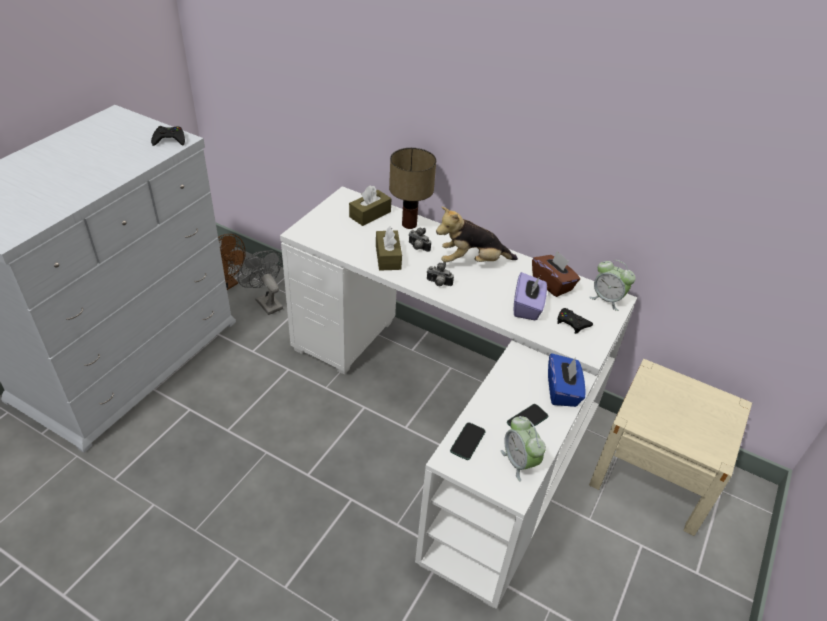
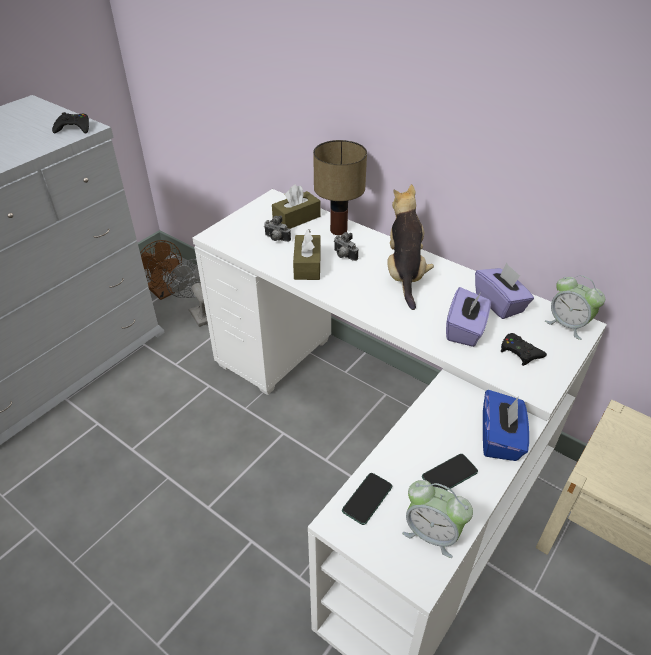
camera: 10 degrees right, 0 degrees up
camera [427,262,454,286] -> camera moved to [264,215,291,242]
plush toy [436,207,518,263] -> plush toy turned 90 degrees clockwise [387,184,434,310]
alarm clock [501,416,546,482] -> alarm clock turned 45 degrees counterclockwise [402,480,473,558]
brown tissue box [532,251,580,297] -> purple tissue box [475,262,534,319]

